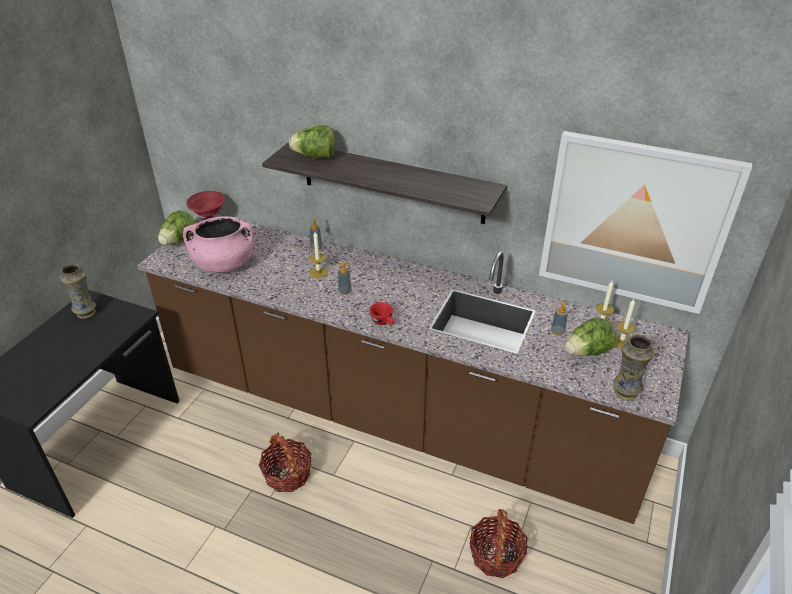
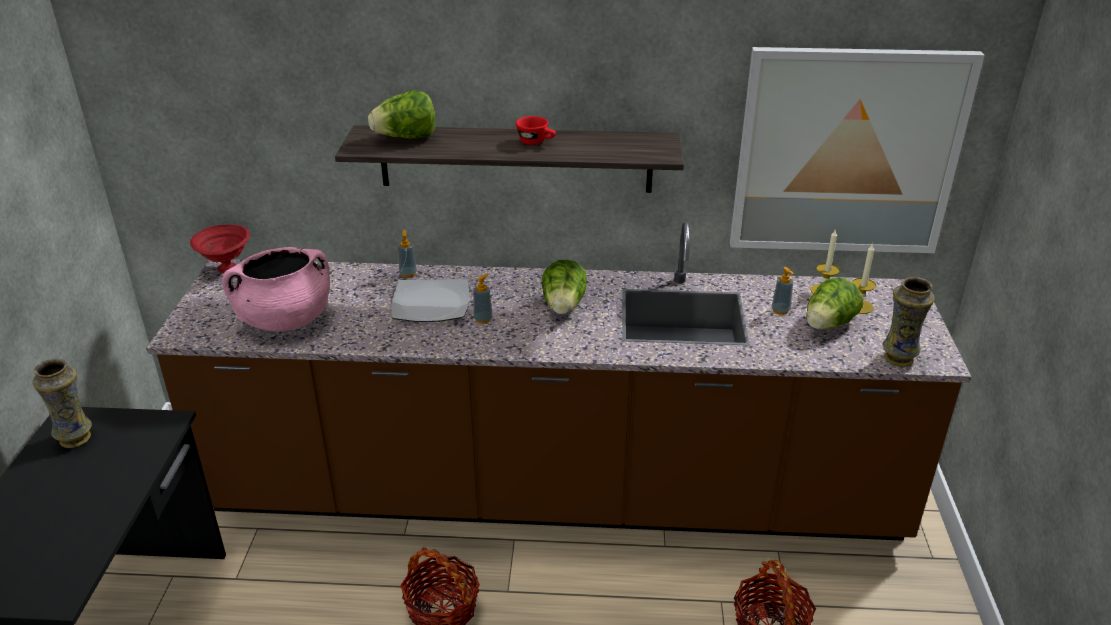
camera: 20 degrees left, 5 degrees down
lettuce [158,210,196,245] -> lettuce moved to [542,259,587,314]
candle [309,231,328,279] -> plate [391,279,470,322]
red cup [369,302,395,325] -> red cup moved to [516,116,556,145]

